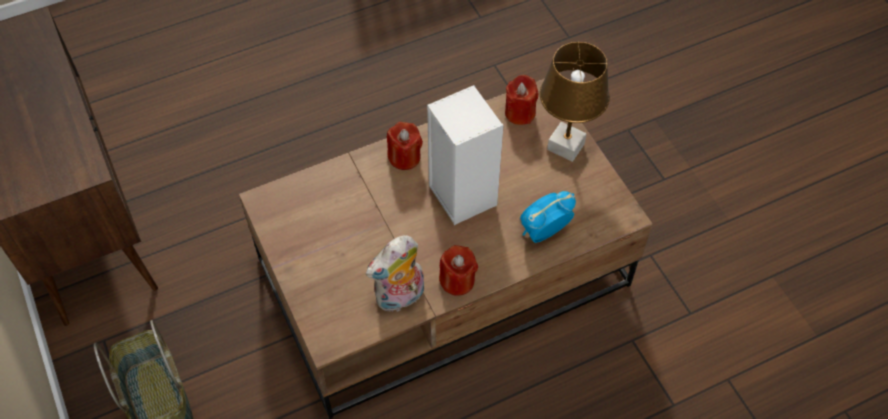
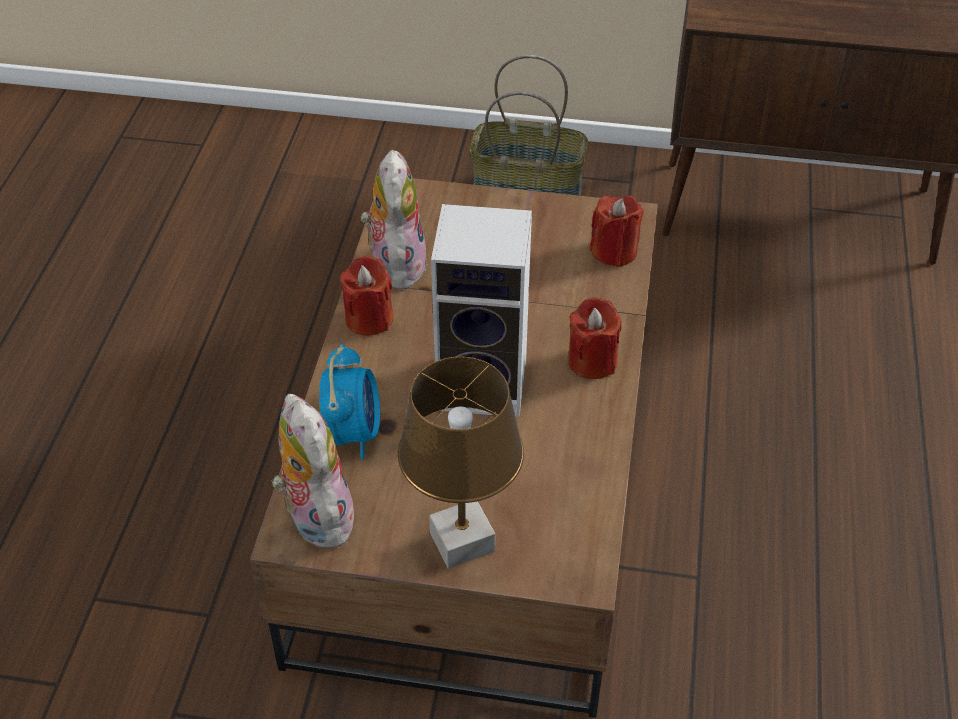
camera: 125 degrees right, 10 degrees down
red candle [505,75,538,125] -> red candle moved to [590,196,643,267]
none -> plush toy [272,394,354,548]

